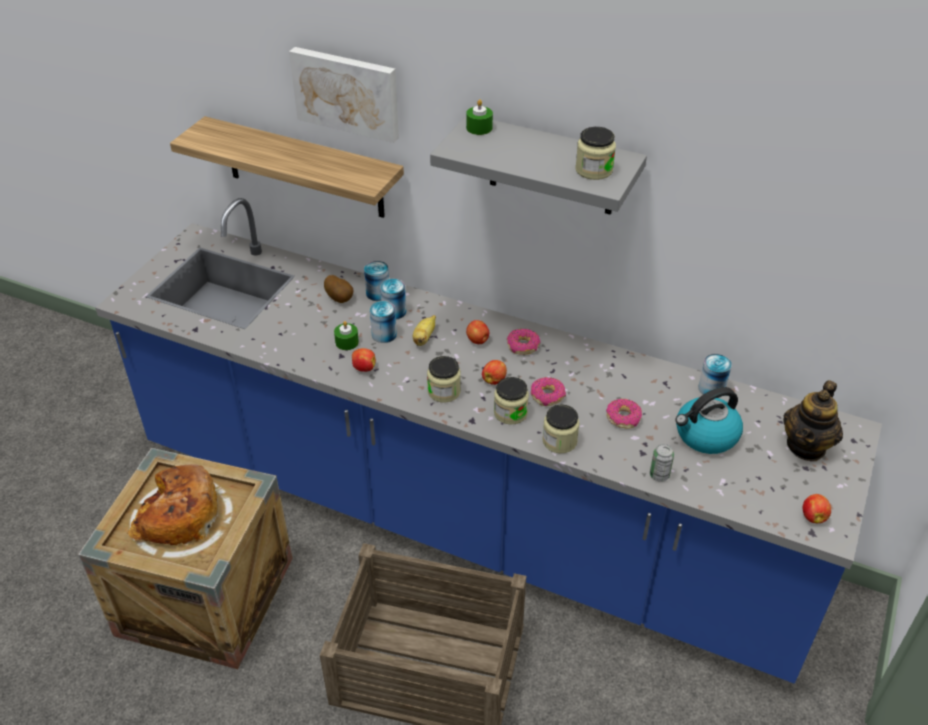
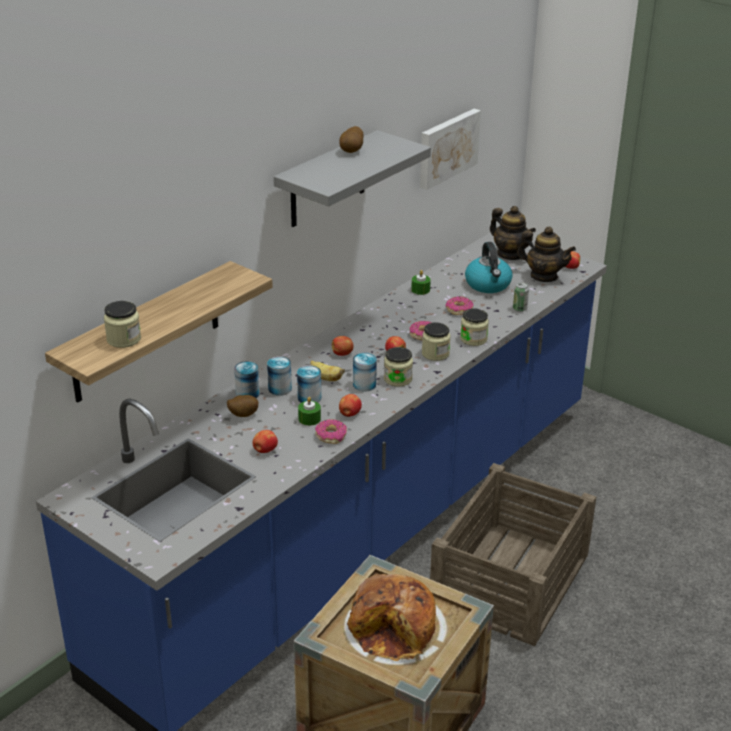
camera: 75 degrees left, 10 degrees down
picture [289,47,399,143] -> picture moved to [420,109,481,190]
green candle [466,99,493,135] -> green candle moved to [411,270,431,295]
donut [507,329,541,355] -> donut moved to [315,419,347,444]
jar [576,127,616,180] -> jar moved to [104,301,141,348]
can [698,354,732,398] -> can moved to [353,353,377,392]
none -> apple [253,430,278,453]
none -> potato [339,126,363,153]
none -> teapot [517,227,576,282]

